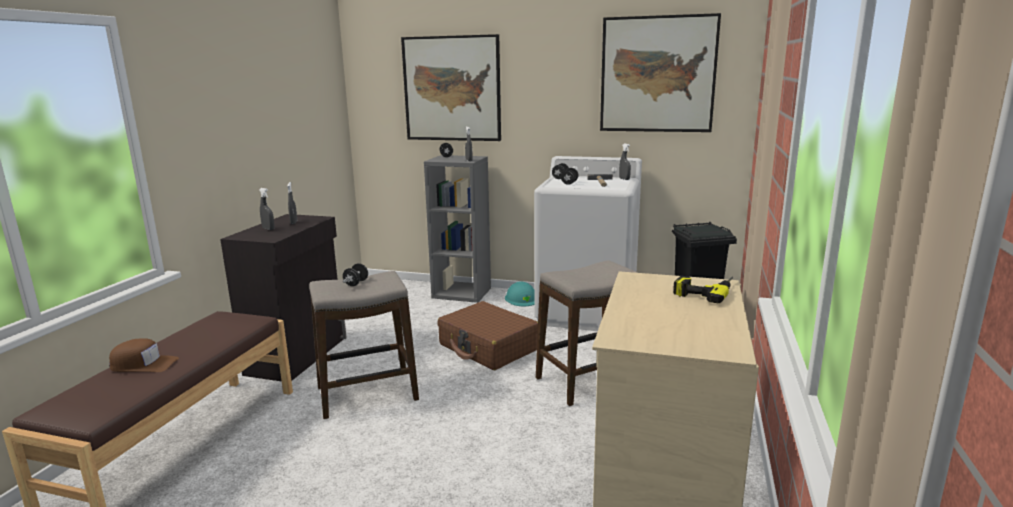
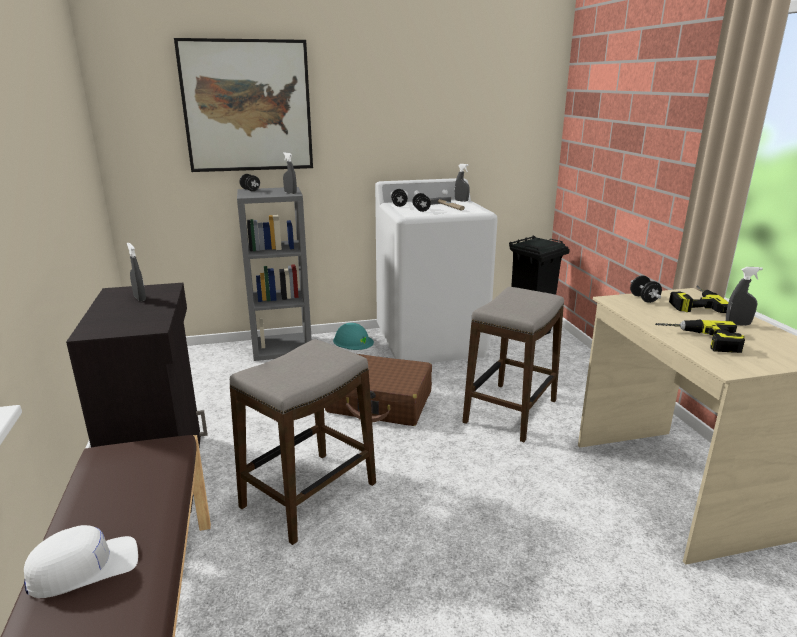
camera: 30 degrees left, 5 degrees up
brown cap [109,338,179,372] -> white cap [24,525,138,598]
grey spray bottle [259,188,274,230] -> grey spray bottle moved to [726,267,763,326]
black dumbbell [343,263,368,286] -> black dumbbell moved to [630,276,662,303]
picture [600,13,721,132] -> none
none -> power drill [655,319,745,353]

